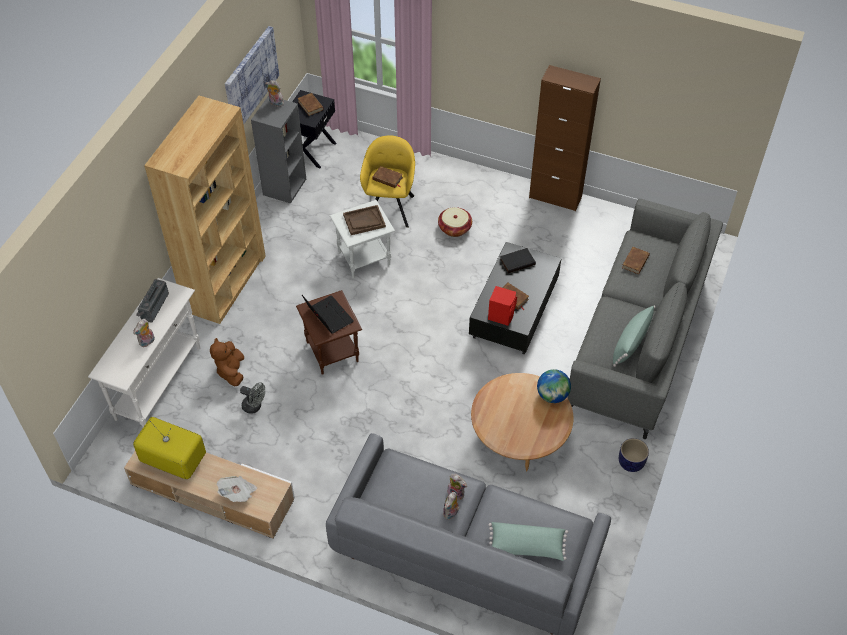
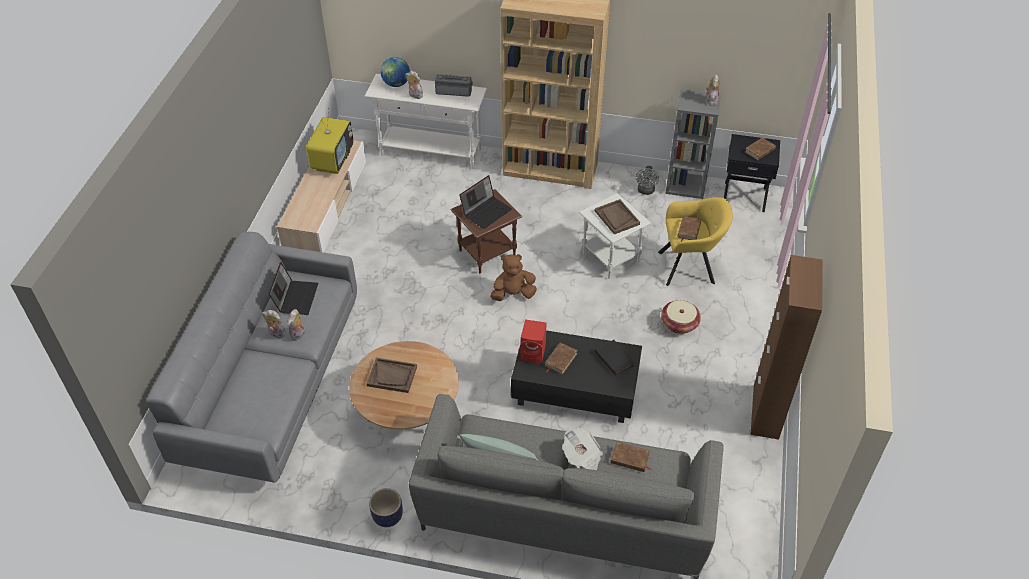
camera: 80 degrees right, 5 degrees down
brown plush toy [210,338,244,386] -> brown plush toy moved to [490,254,537,301]
newspaper [217,476,257,502] -> newspaper moved to [562,428,603,470]
picture [225,26,279,125] -> none
grey fan [240,382,265,414] -> grey fan moved to [636,166,659,195]
green pillow [488,522,568,561] -> none
globe [537,369,571,403] -> globe moved to [381,57,410,87]
none -> laptop [269,262,318,315]
none -> brown tray [366,358,417,393]

